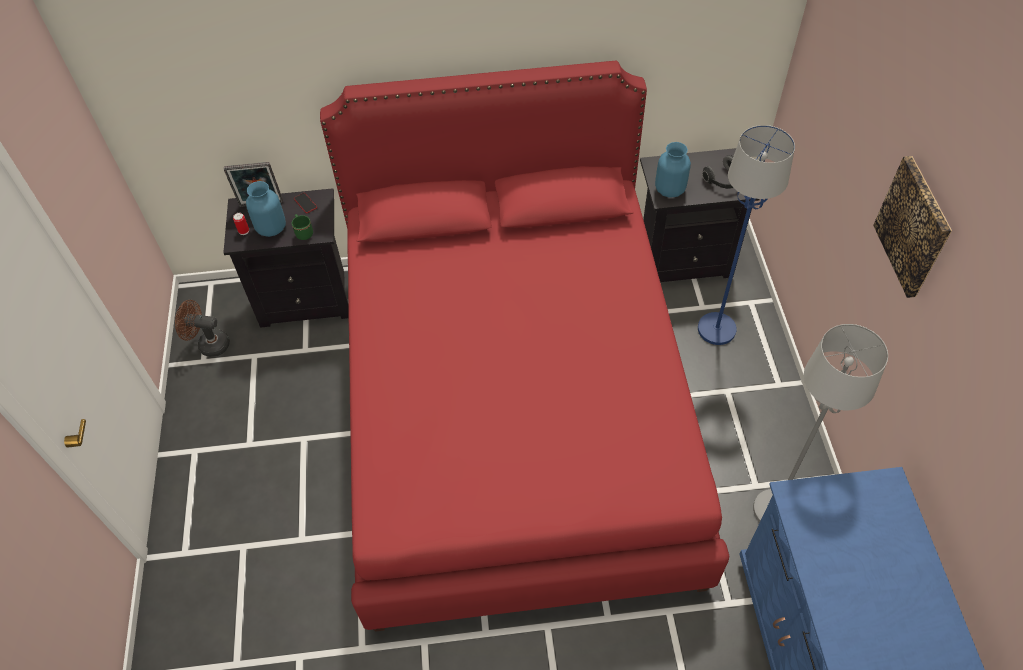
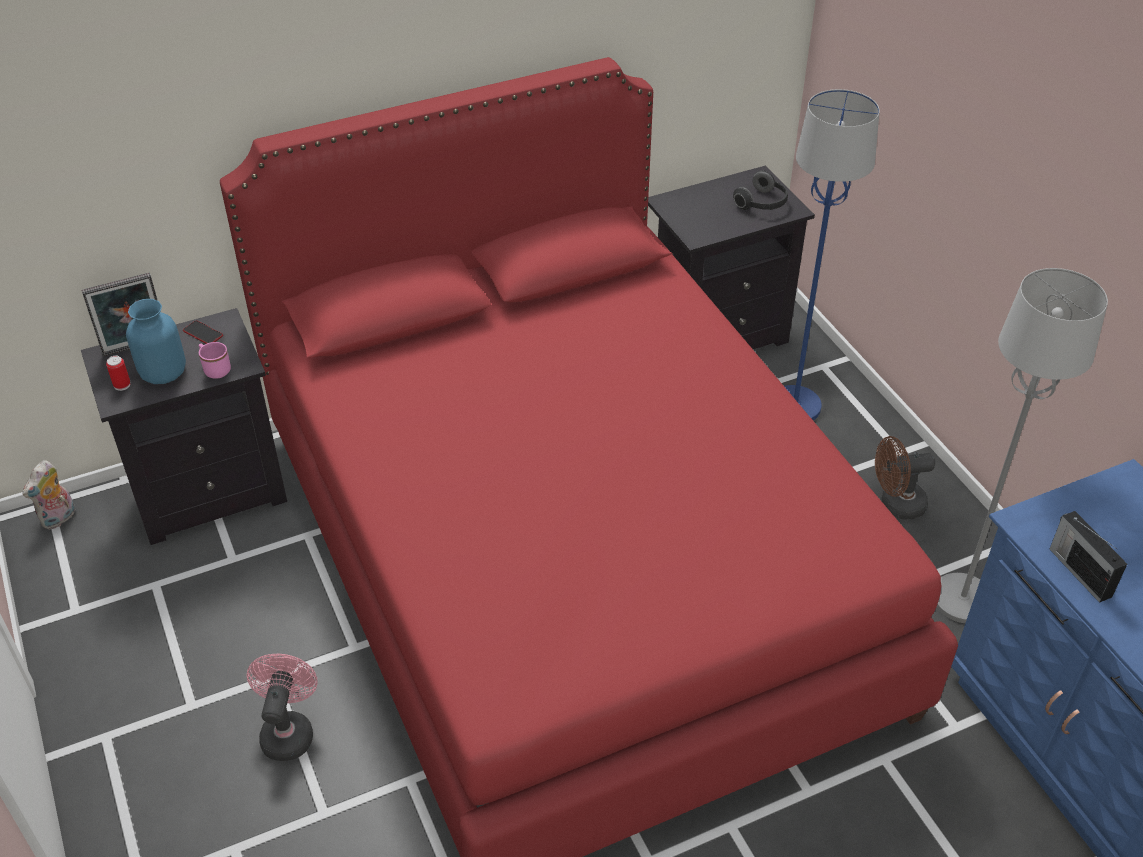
camera: 20 degrees left, 10 degrees down
brown fan [175,300,230,357] -> brown fan moved to [875,436,935,519]
green mug [292,214,313,240] -> pink mug [199,342,231,379]
blue vase [655,142,691,198] -> none
picture [873,156,952,298] -> none
none -> plush toy [23,460,75,530]
none -> pink fan [247,654,317,761]
none -> radio [1050,511,1127,603]

